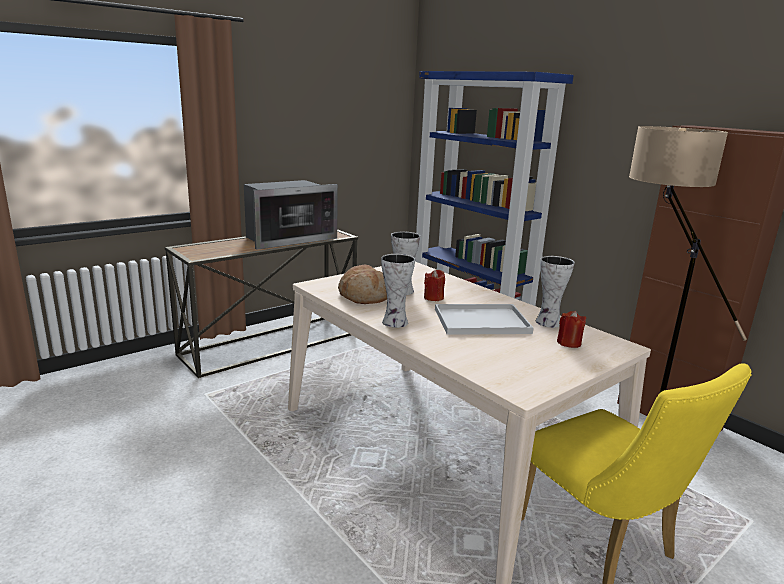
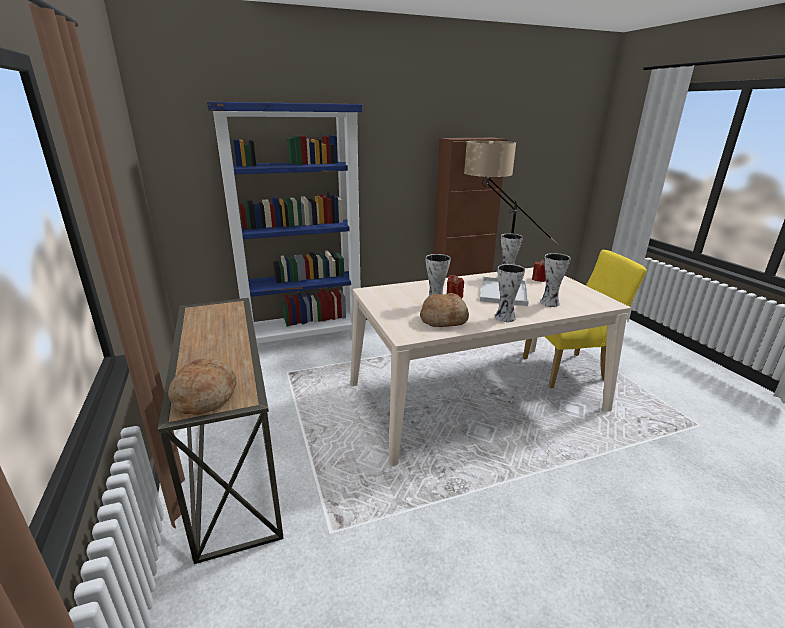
camera: 70 degrees left, 5 degrees up
microwave [244,180,338,250] -> none
none -> bread [168,358,237,415]
none -> vase [540,253,571,307]

